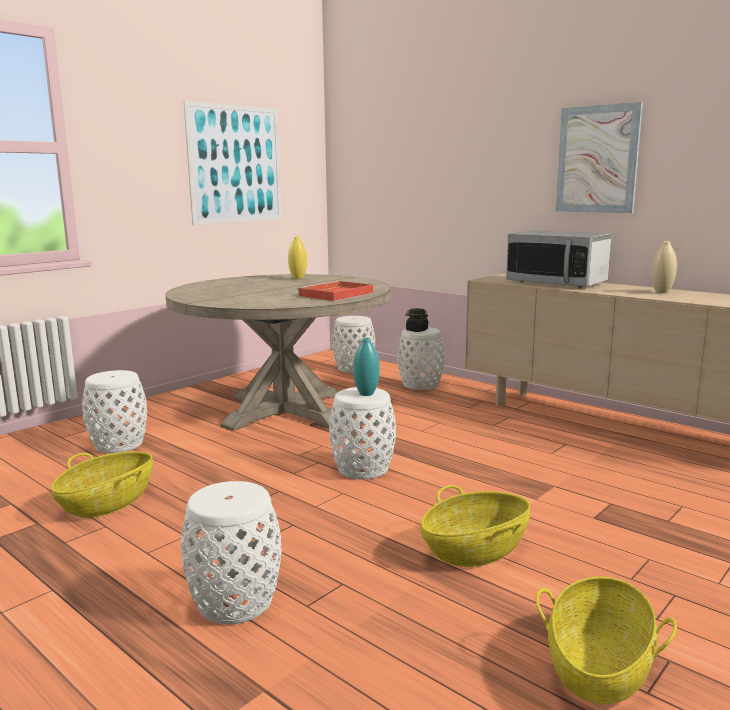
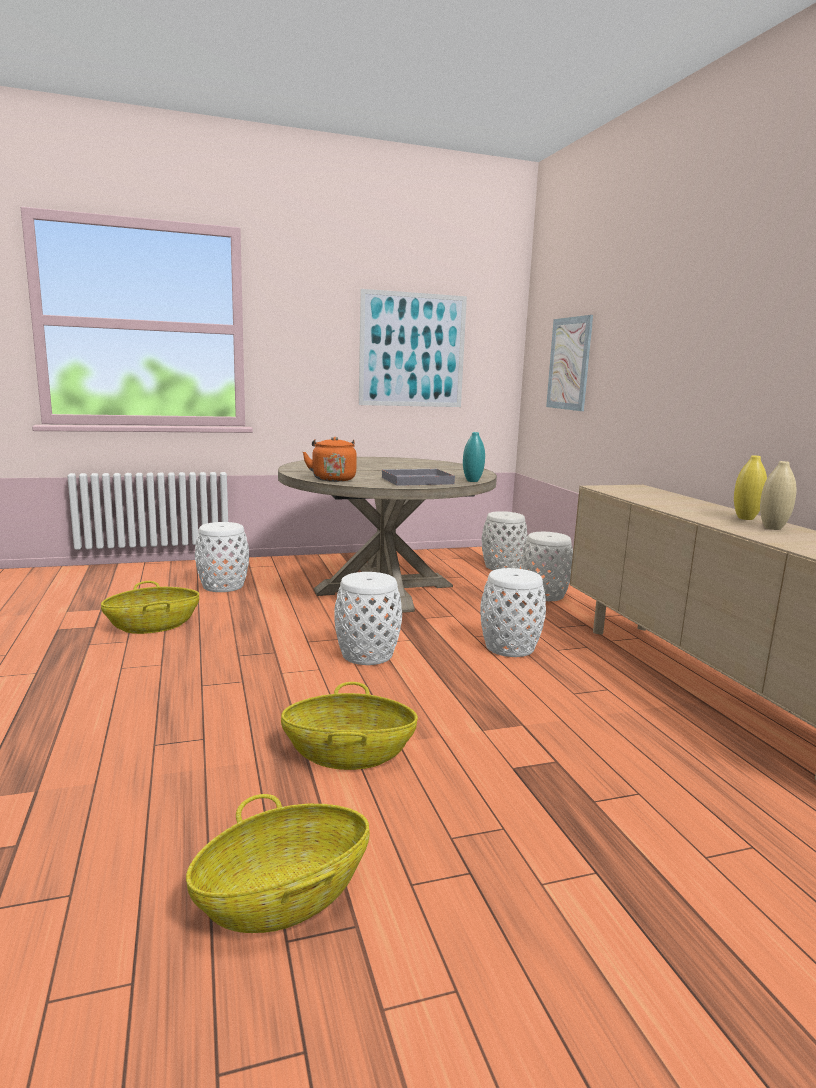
camera: 30 degrees right, 0 degrees up
white stool [181,481,281,624] -> white stool moved to [480,568,546,657]
yellow vase [288,236,307,279] -> yellow vase moved to [734,455,767,520]
red tray [297,281,373,301] -> grey tray [382,469,455,486]
turquoise vase [353,338,380,396] -> turquoise vase moved to [463,432,485,482]
black jar [405,308,429,332] -> none
microwave [506,230,612,288] -> none
picture [556,102,643,213] -> picture moved to [546,315,593,411]
none -> orange kettle [303,437,357,482]

